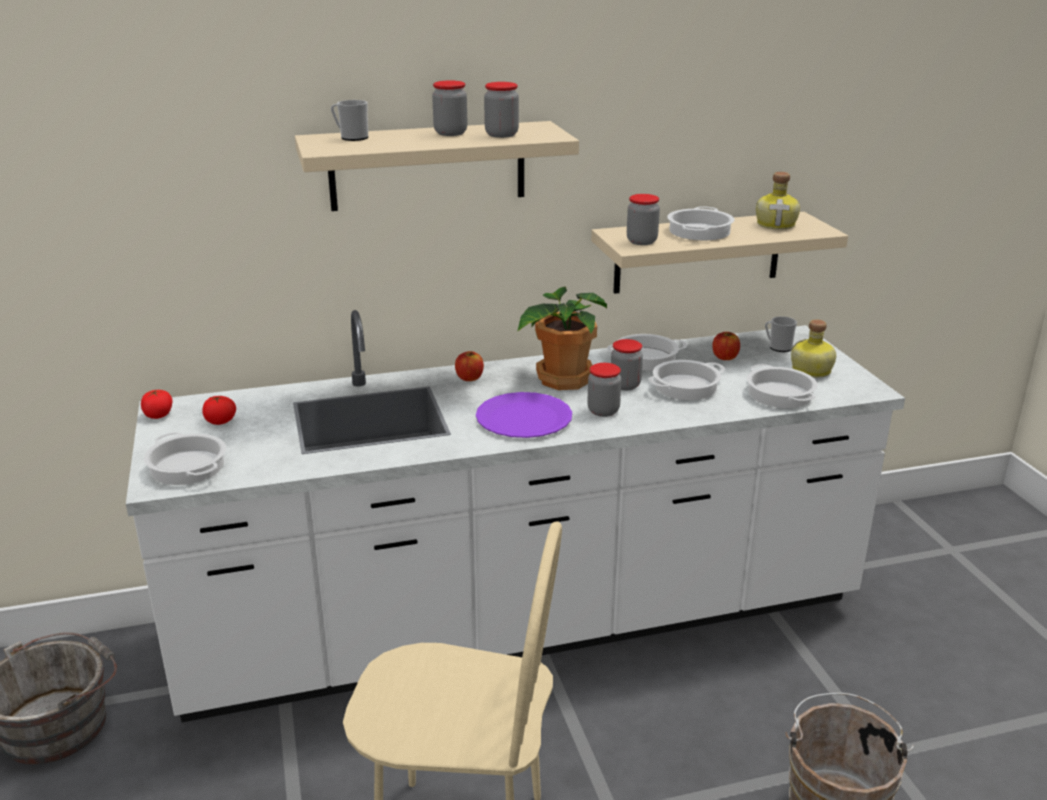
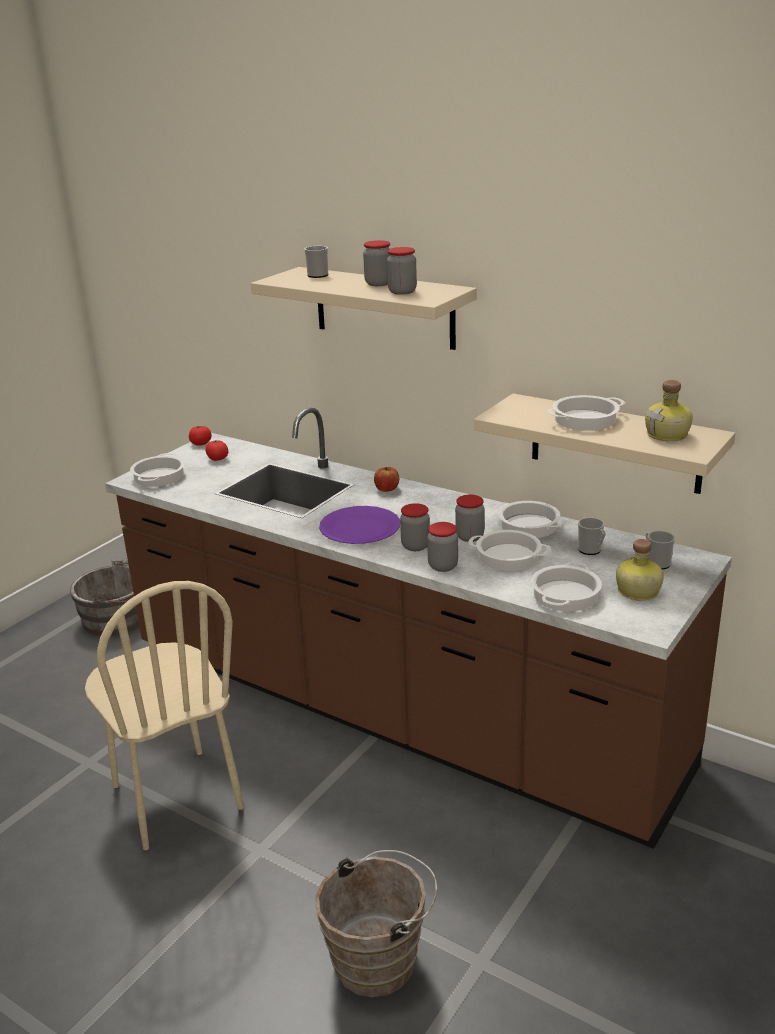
camera: 50 degrees right, 0 degrees up
white counter [126,310,905,722] -> brown counter [105,407,732,849]
potted plant [517,286,607,390] -> none
jar [627,194,660,245] -> jar moved to [427,522,458,572]
apple [712,332,740,360] -> mug [578,518,606,555]

